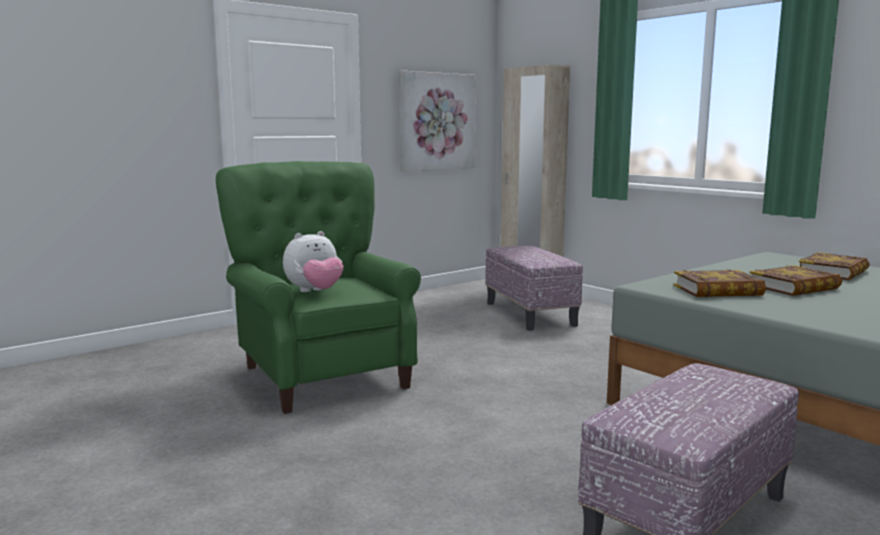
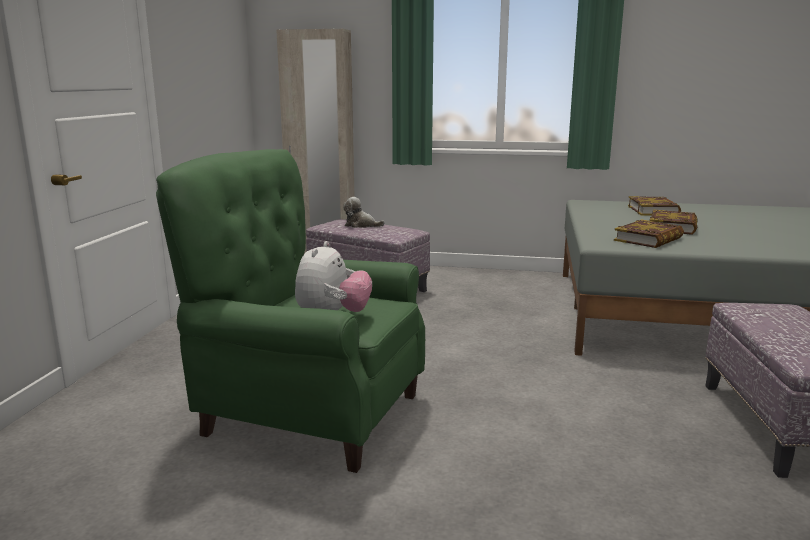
camera: 40 degrees left, 5 degrees up
picture [399,70,476,172] -> none
none -> plush toy [343,197,385,228]

